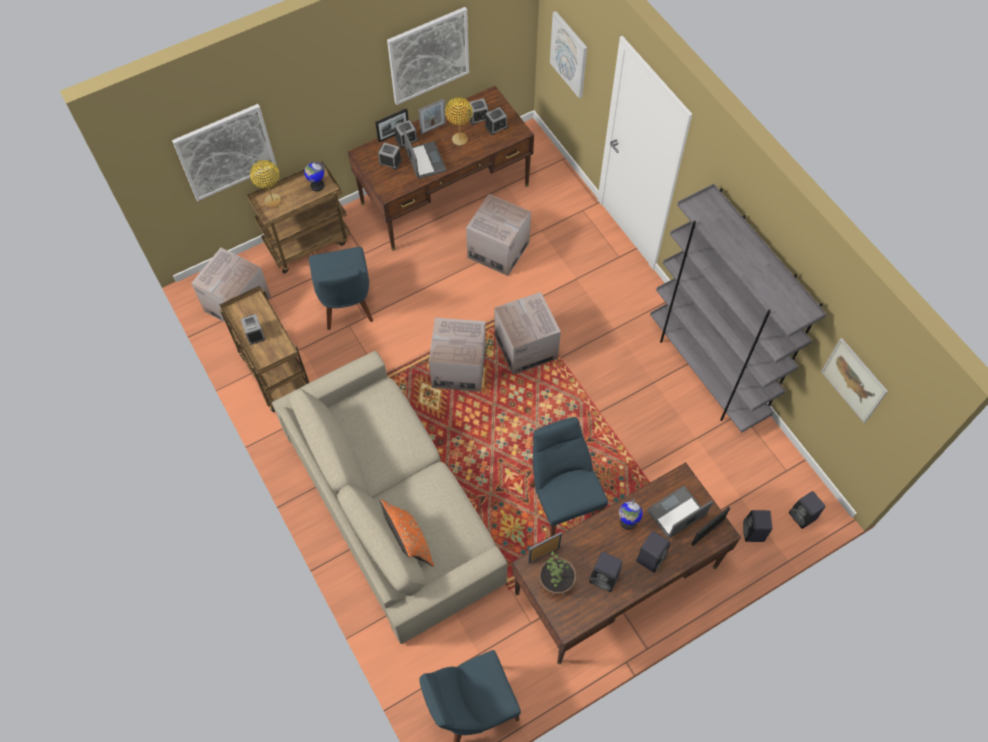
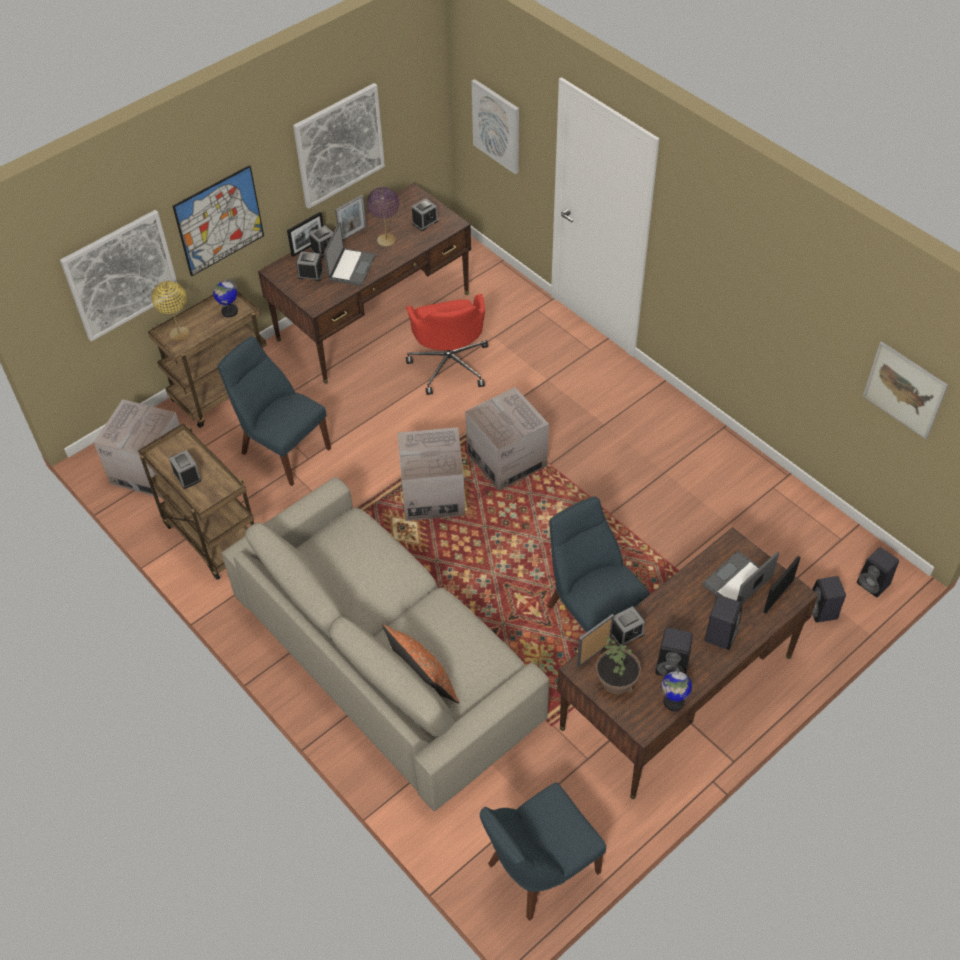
camera: 10 degrees left, 10 degrees down
blue chair [309,247,373,330] -> blue chair turned 150 degrees clockwise [218,336,331,486]
laptop [403,129,446,179] -> laptop turned 45 degrees clockwise [324,222,376,286]
yellow table lamp [445,97,473,146] -> purple table lamp [367,187,399,247]
cardboard box [466,194,531,276] -> red office chair [406,294,488,395]
alarm clock [468,98,489,125] -> alarm clock moved to [611,606,645,646]
globe [619,498,643,530] -> globe moved to [661,666,692,711]
grey bookcase [650,184,827,433] -> none
none -> picture [173,165,264,276]

